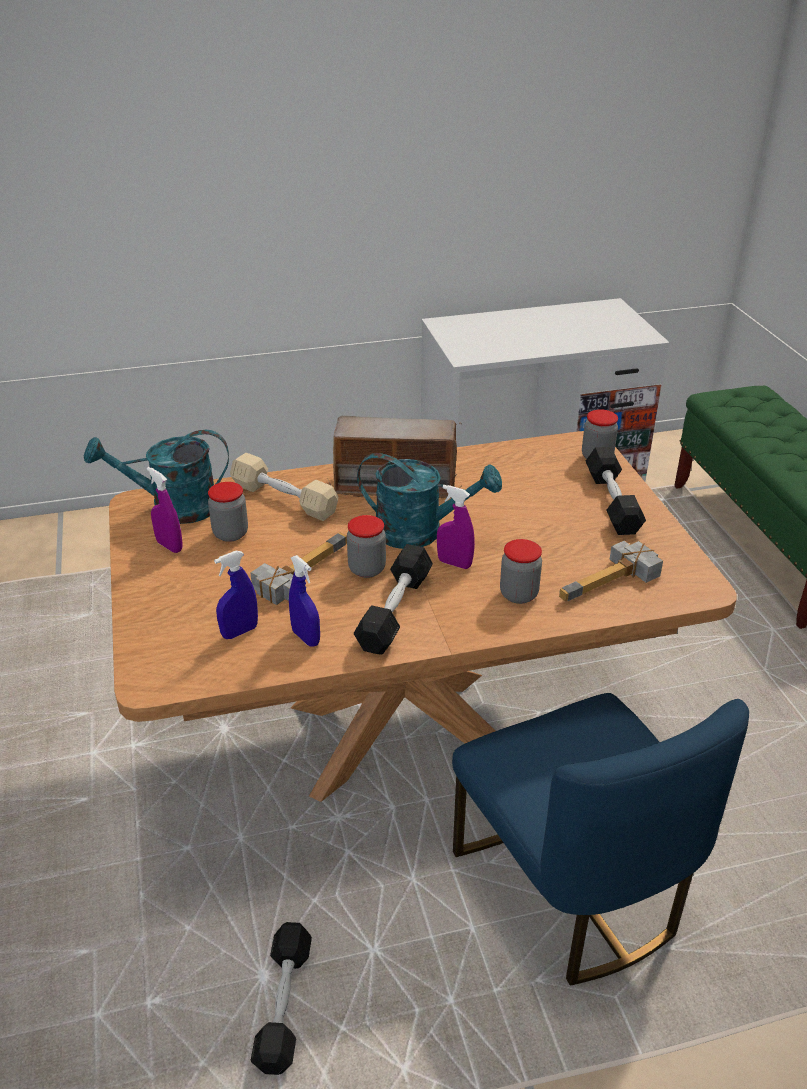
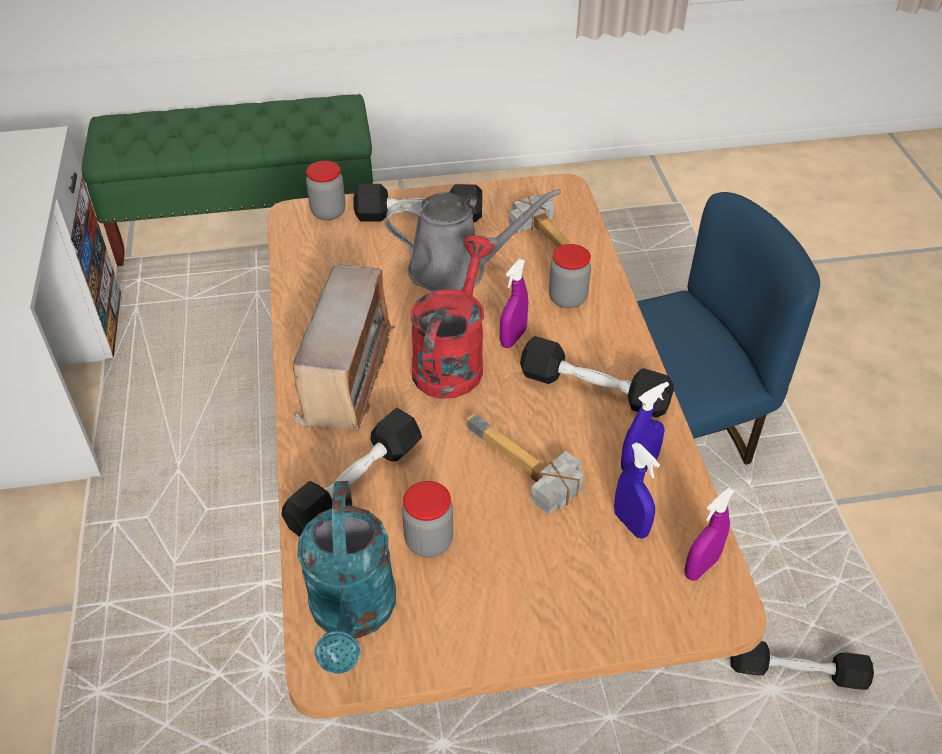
camera: 85 degrees left, 10 degrees up
purple spray bottle [147,467,183,553] -> purple spray bottle moved to [684,487,735,581]
beige dumbbell [230,453,339,521] -> black dumbbell [281,408,422,537]
jar [347,515,386,578] -> none
turquoise watering can [357,453,502,549] -> red watering can [411,235,495,399]
none -> grey watering can [385,189,561,292]

